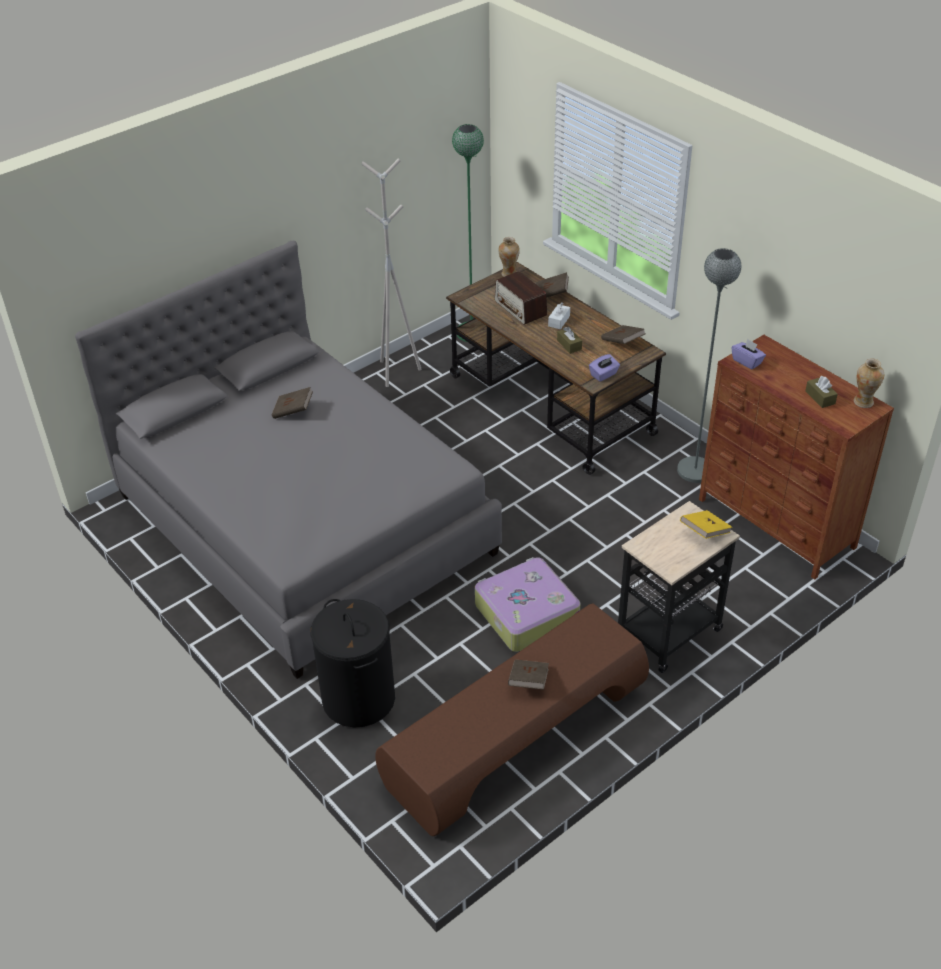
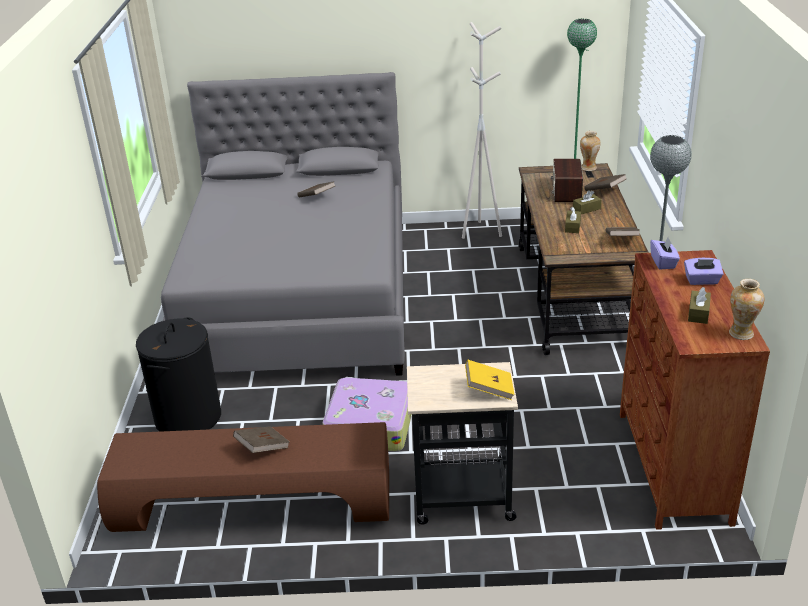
camera: 40 degrees right, 10 degrees down
white tissue box [548,303,570,330] -> brown tissue box [573,190,602,214]
purple tissue box [589,354,620,382] -> purple tissue box moved to [684,258,724,285]

